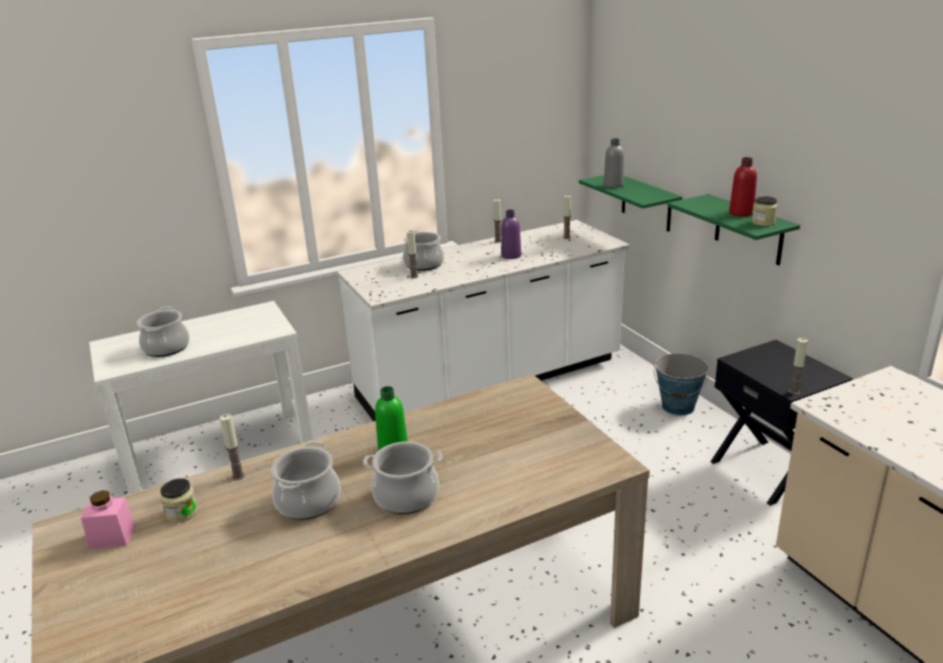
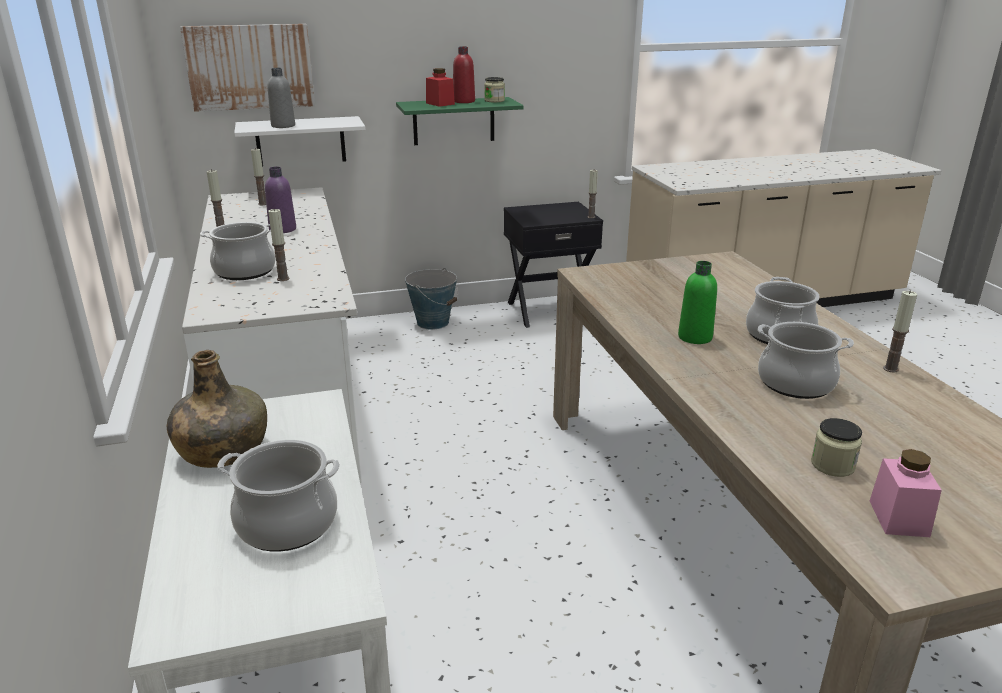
camera: 80 degrees left, 0 degrees up
candle [220,414,245,480] -> candle moved to [883,290,917,373]
green shelf [579,175,682,232] -> white shelf [234,116,365,167]
none -> green bottle [167,350,267,468]
none -> picture [180,24,315,112]
none -> red jar [426,68,455,107]

